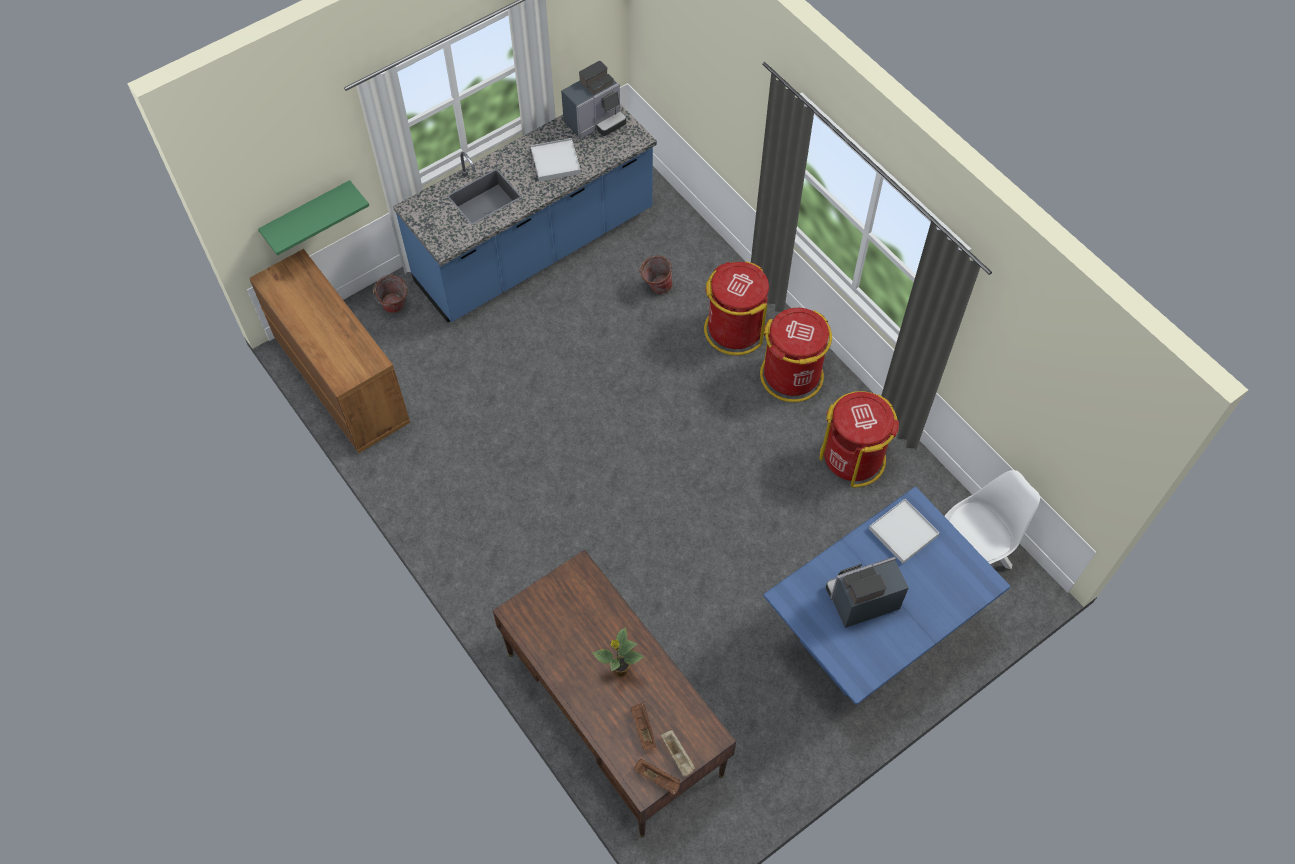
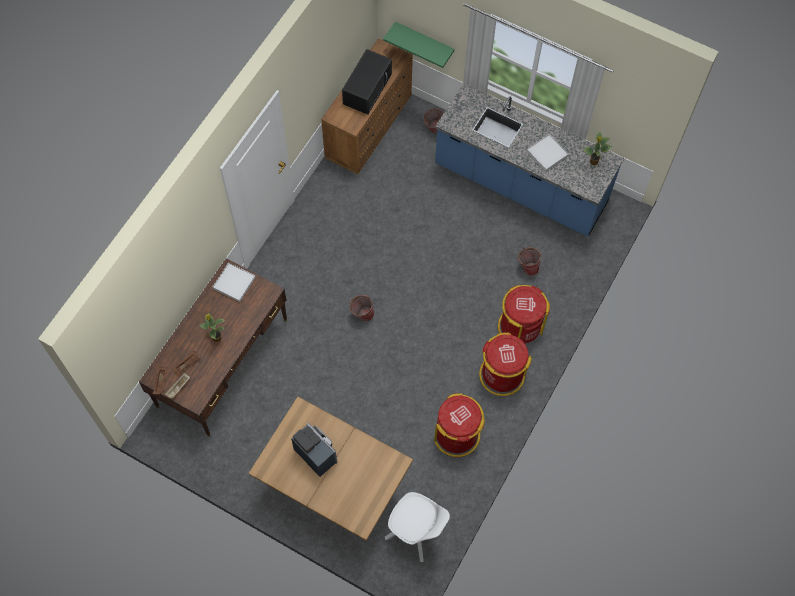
camera: 65 degrees right, 5 degrees up
coffee machine [561,61,626,139] -> potted plant [583,132,613,165]
blue dining table [763,487,1011,705] -> brown dining table [249,397,413,541]
white tray [869,499,939,564] -> white tray moved to [213,262,256,302]
none -> black microwave [342,49,392,114]
none -> bucket [349,295,374,321]

